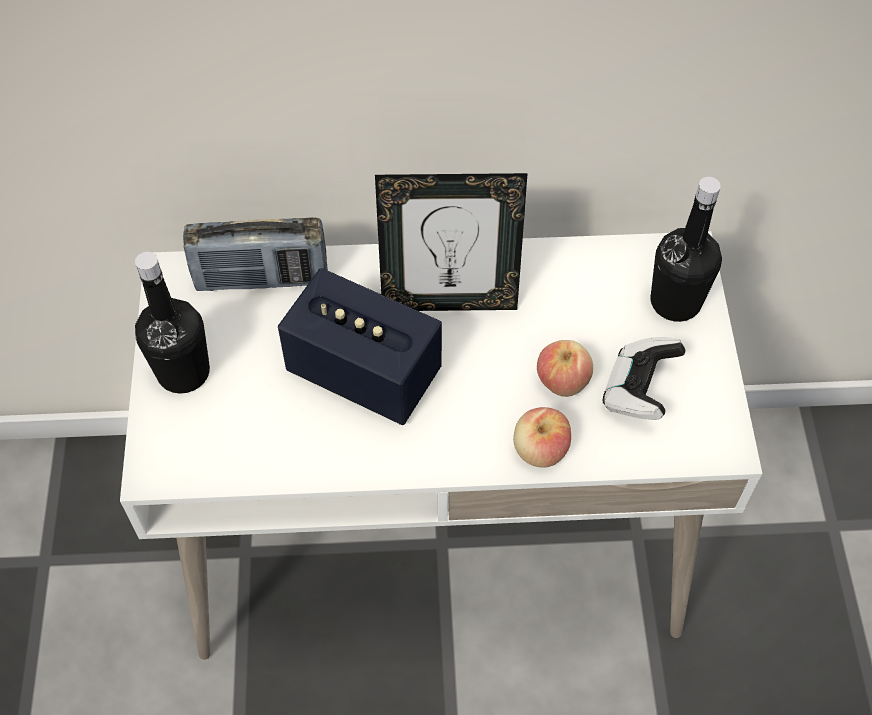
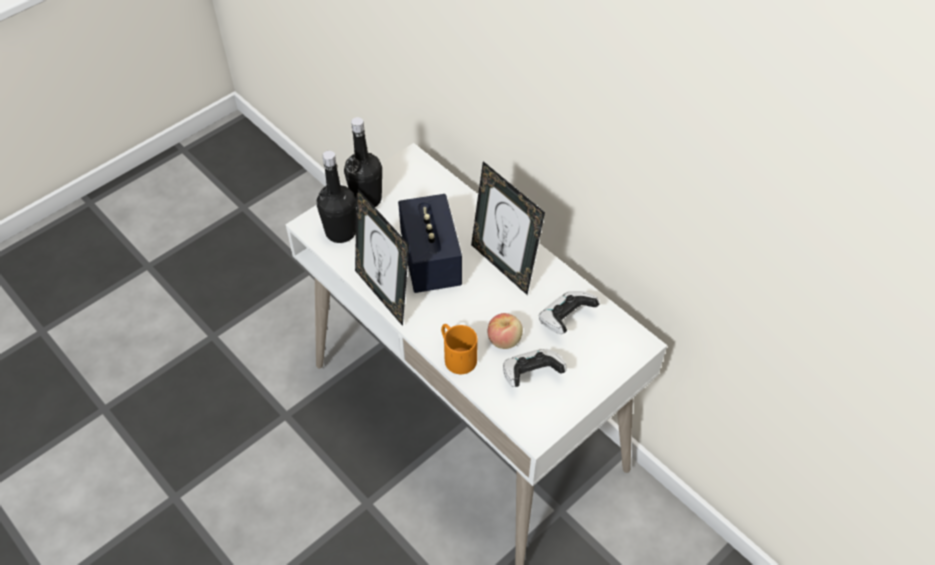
camera: 50 degrees right, 5 degrees down
radio [183,217,328,291] -> none
apple [513,407,571,468] -> orange mug [441,324,478,374]
black bottle [651,177,722,322] -> black bottle moved to [317,151,356,243]
none -> picture frame [355,188,409,326]
none -> game controller [539,291,599,334]

